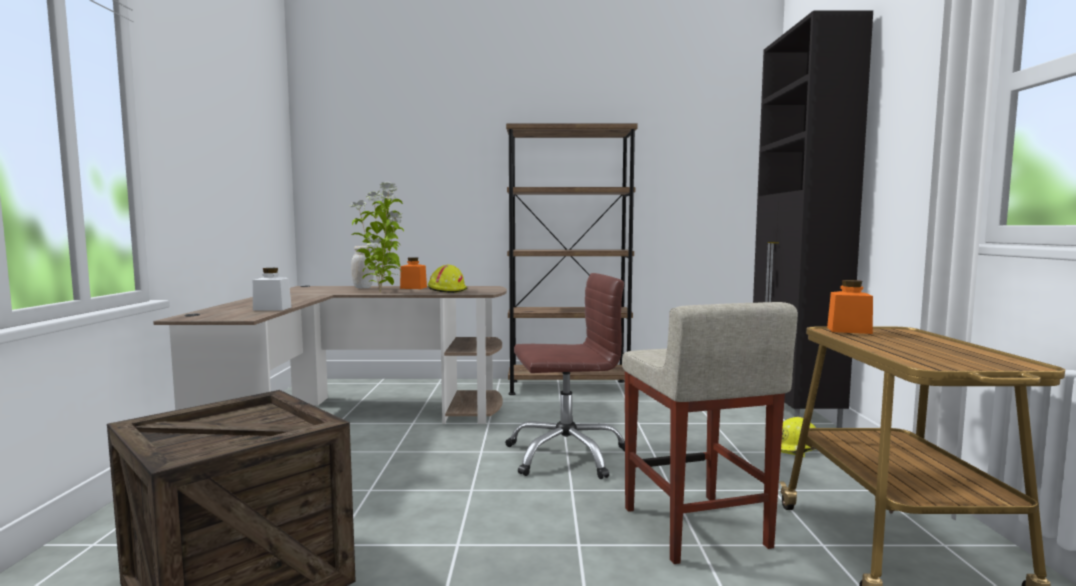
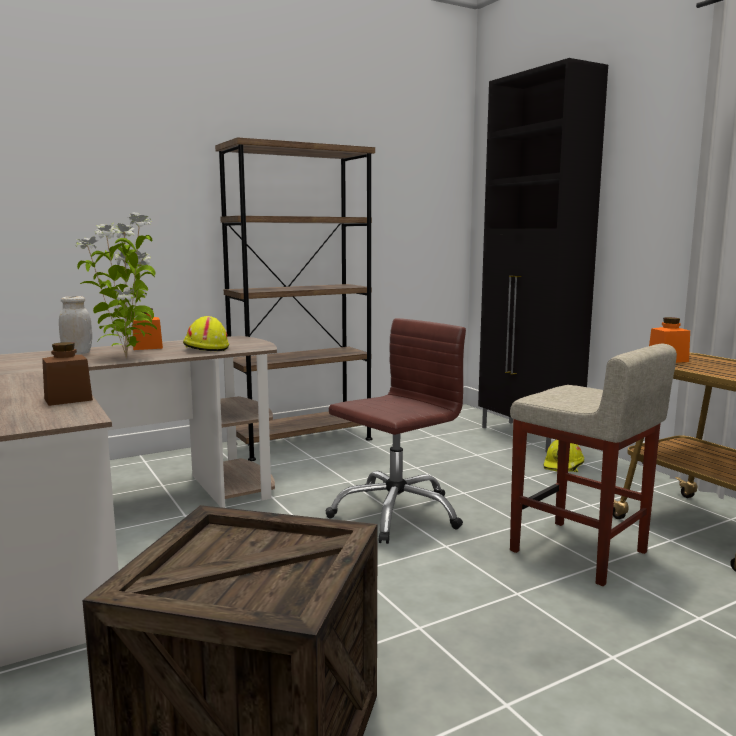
camera: 30 degrees left, 5 degrees up
white jar [253,268,291,311] -> brown jar [42,342,93,406]

